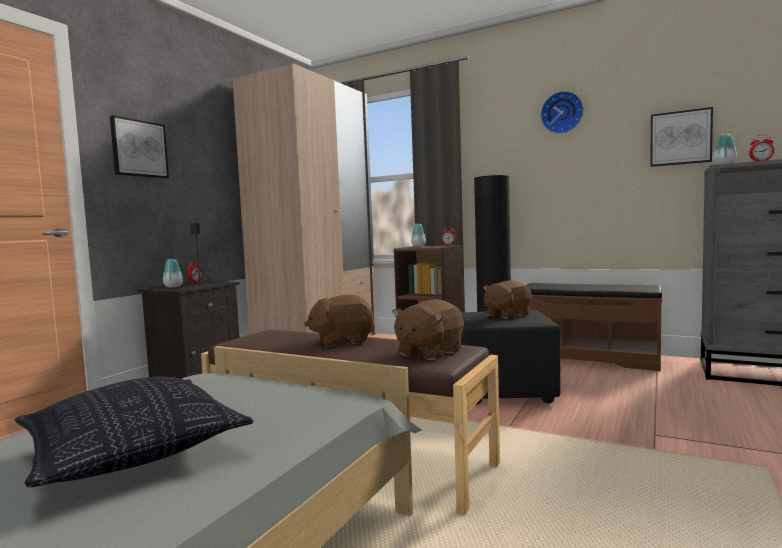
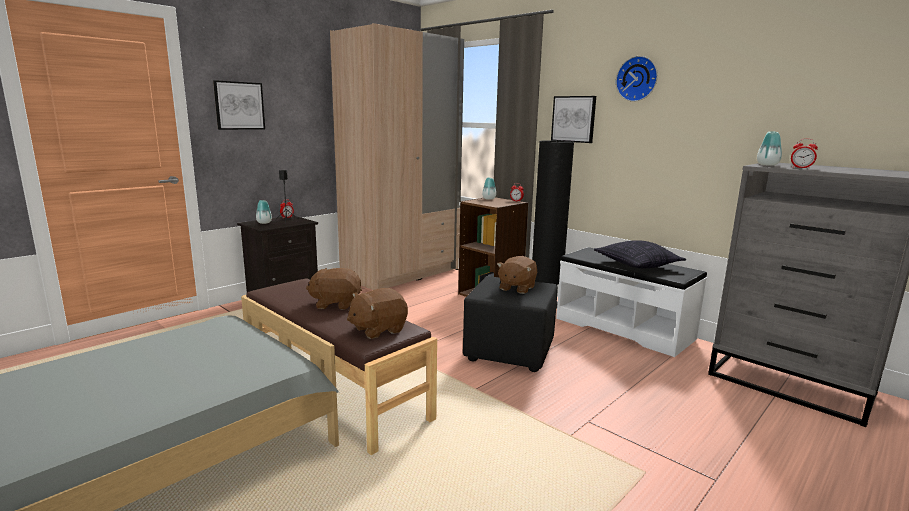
camera: 15 degrees right, 10 degrees up
pillow [15,376,254,487] -> pillow moved to [594,240,686,268]
brown plush toy [483,280,532,319] -> brown plush toy turned 45 degrees counterclockwise [497,256,537,294]
brown bench [526,283,662,371] -> white bench [556,247,707,357]
picture [650,107,713,167] -> picture moved to [551,96,596,143]

